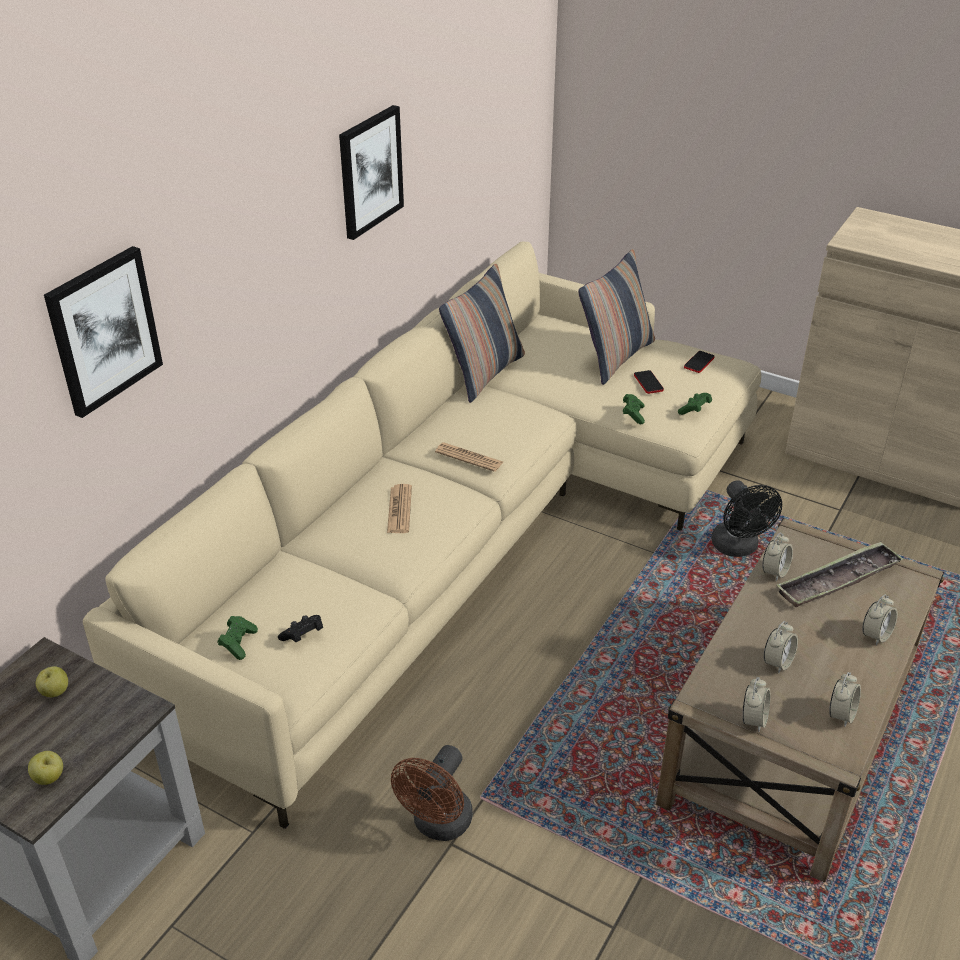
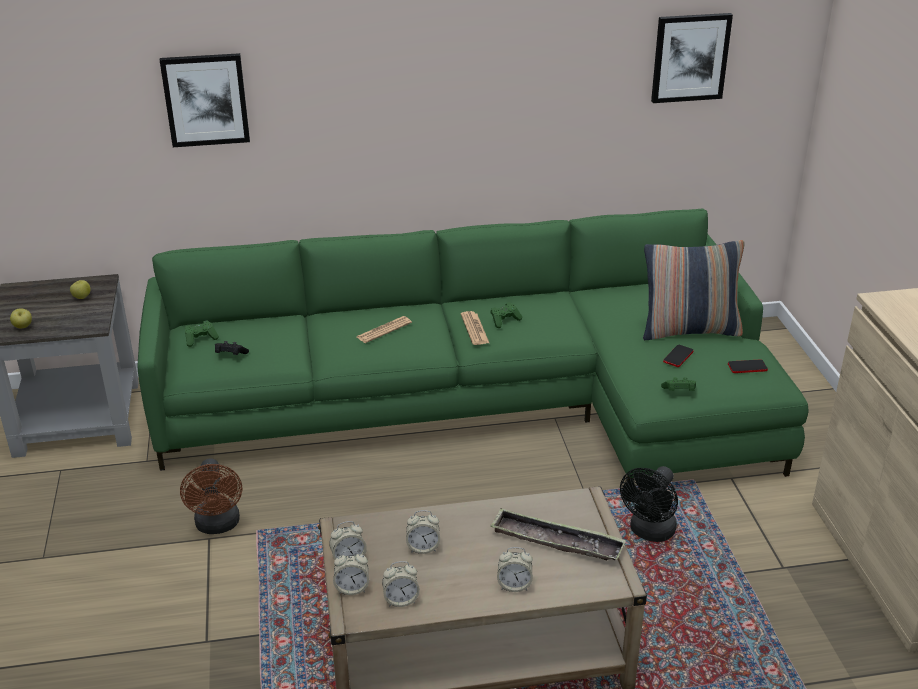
camera: 50 degrees right, 5 degrees down
beige sofa [83,241,761,829] -> green sofa [137,209,809,481]
picture [339,105,404,240] -> picture moved to [651,13,733,103]
brown fan [391,745,473,841] -> brown fan turned 90 degrees counterclockwise [180,458,242,534]
pillow [439,263,525,403] -> none
green game controller [623,394,645,424] -> green game controller moved to [491,302,522,328]
alarm clock [762,532,793,581] -> alarm clock moved to [333,550,369,595]

